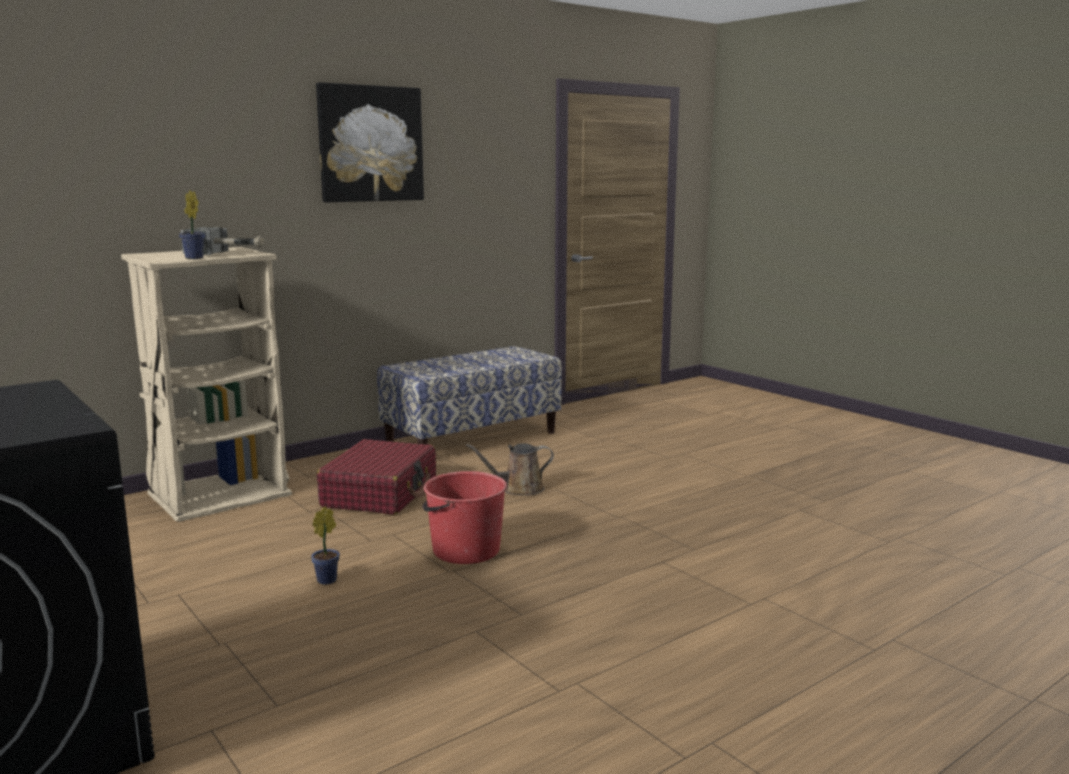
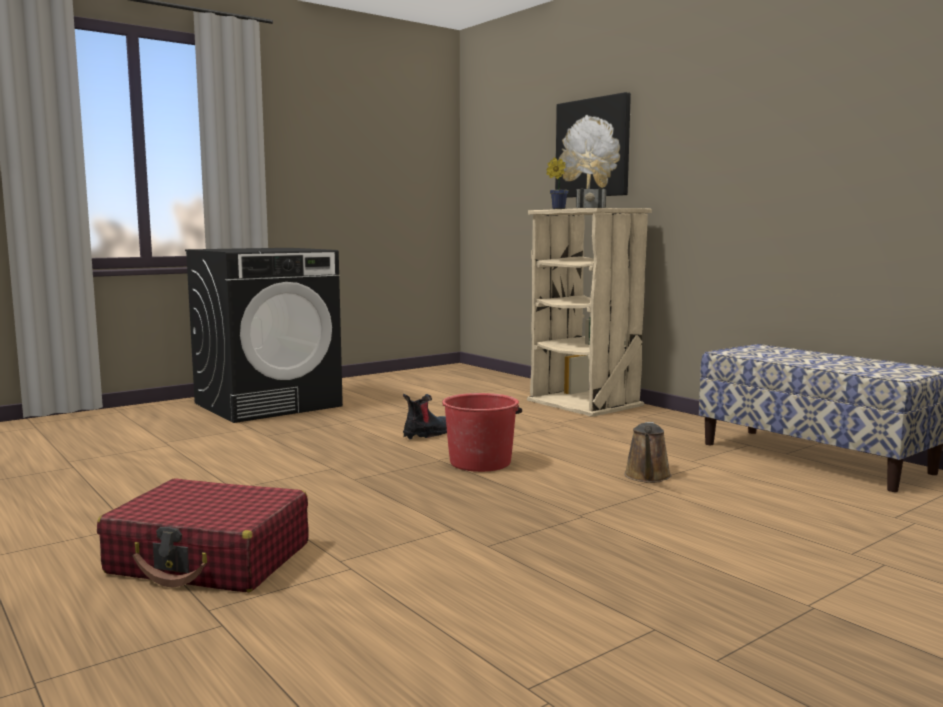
camera: 90 degrees right, 5 degrees down
potted plant [311,506,340,585] -> boot [403,394,447,440]
picture [316,82,424,202] -> picture moved to [555,92,631,198]
red suitcase [317,439,436,515] -> red suitcase moved to [97,478,309,592]
brown watering can [466,443,554,496] -> brown watering can turned 150 degrees counterclockwise [624,422,672,483]

